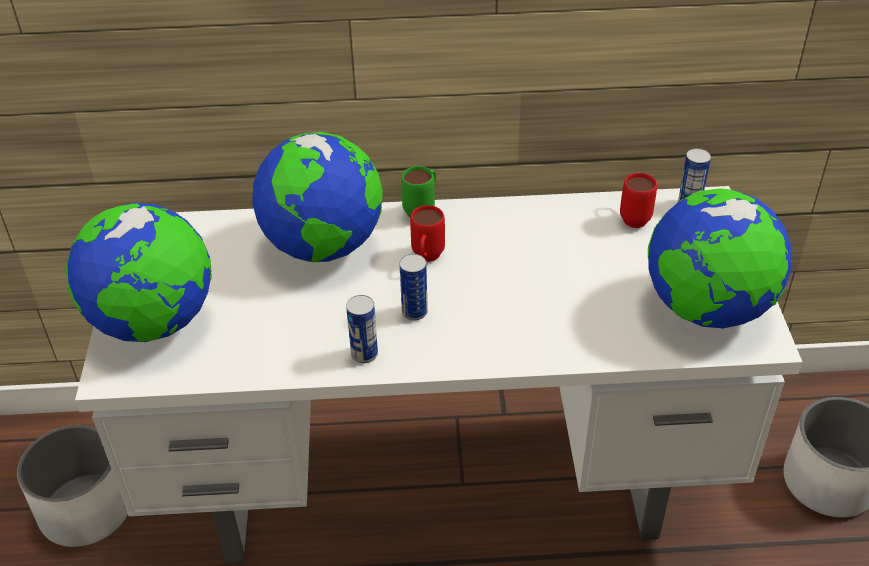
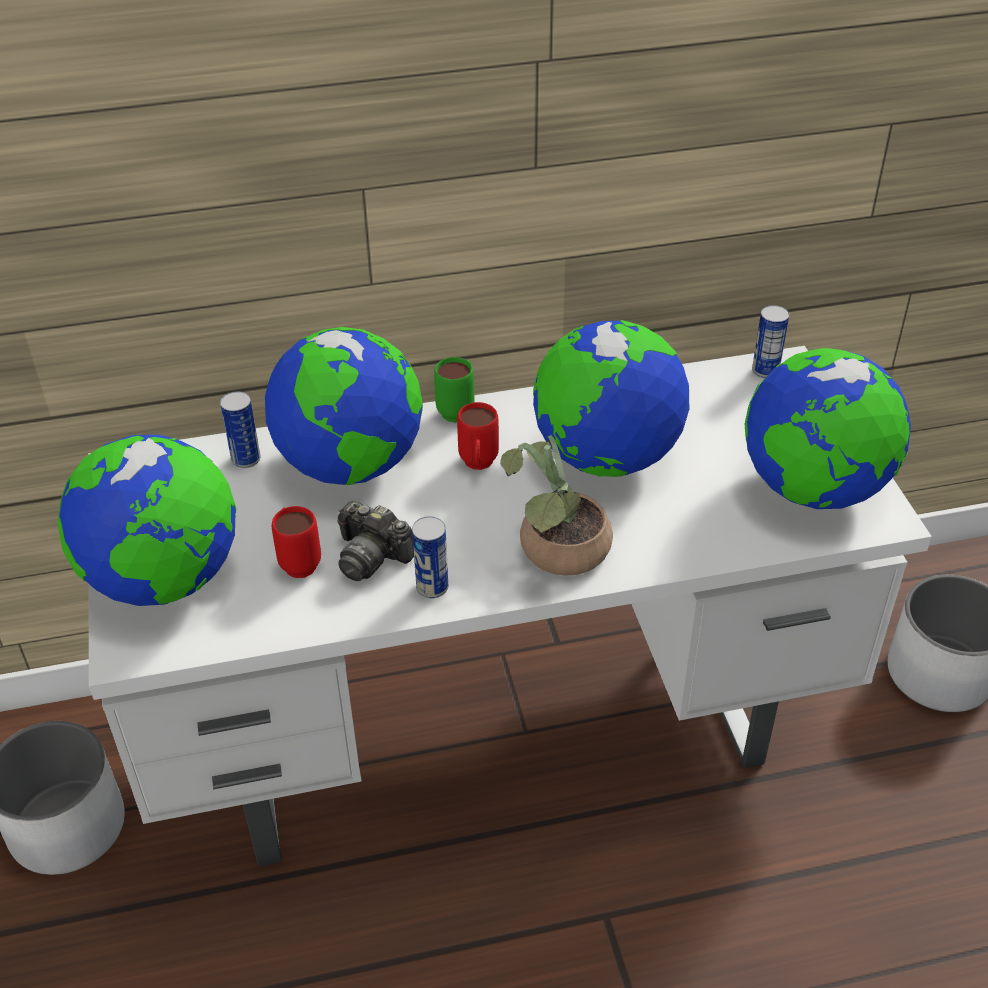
camera: 10 degrees left, 0 degrees up
can [399,254,428,321] -> can moved to [220,391,261,468]
red mug [620,173,657,228] -> red mug moved to [272,506,321,578]
none -> camera [338,501,414,581]
none -> potted plant [500,435,613,576]
none -> globe [533,320,689,477]

